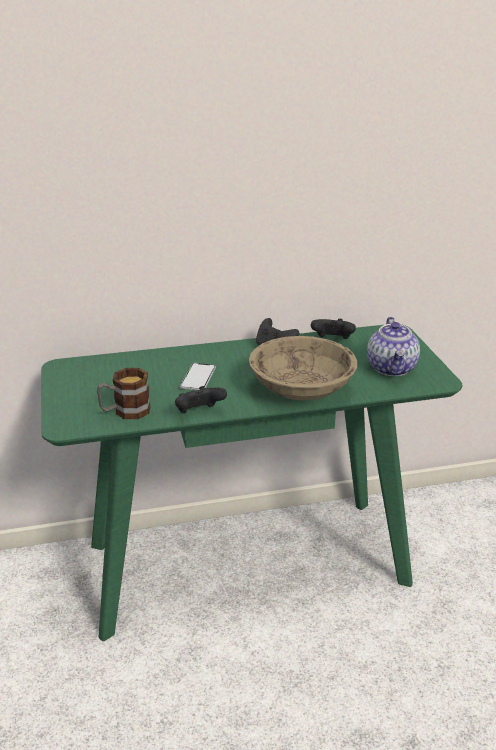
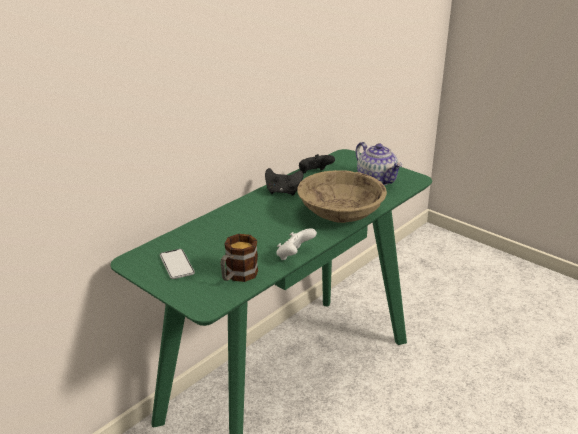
camera: 35 degrees left, 0 degrees up
black game controller [175,386,227,413] -> white game controller [276,228,317,260]
phone [180,363,216,390] -> phone moved to [160,249,195,279]

